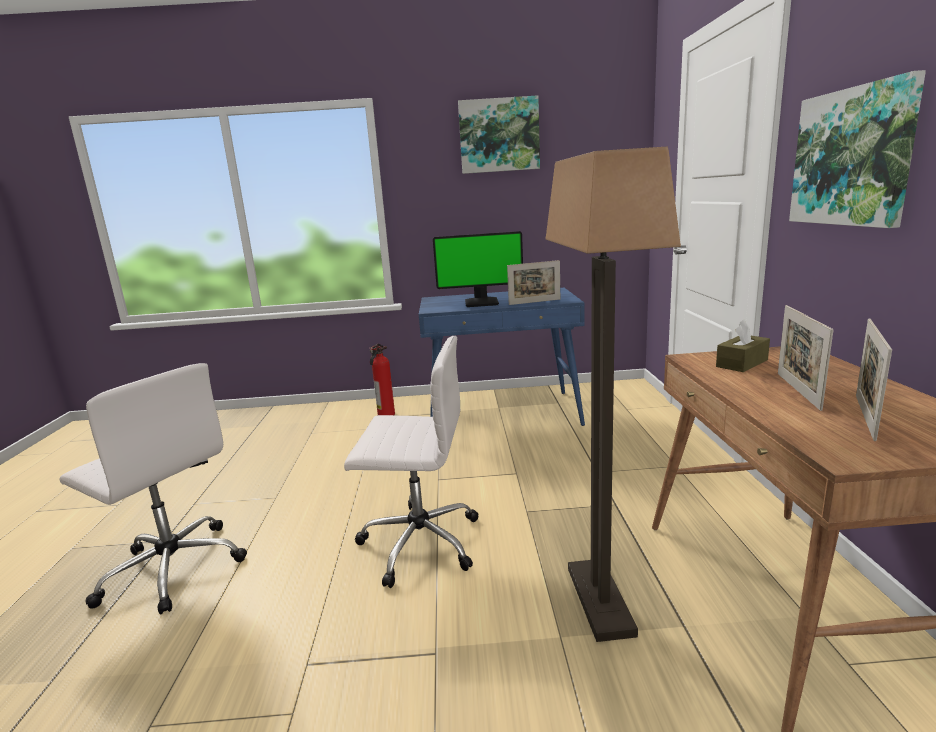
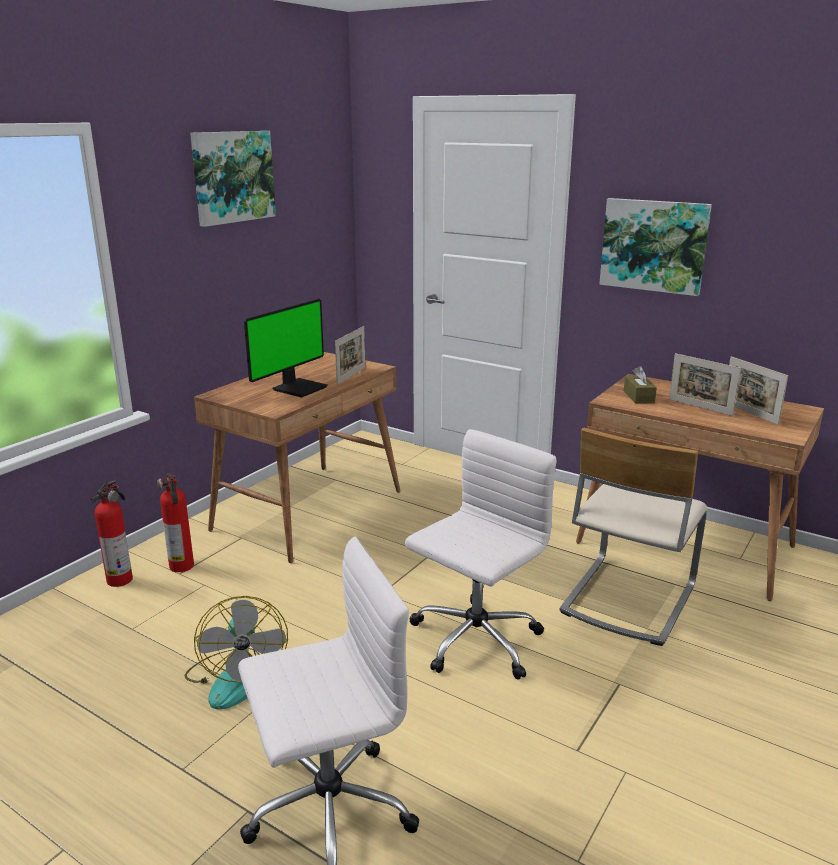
camera: 55 degrees left, 5 degrees up
blue desk [419,288,585,426] -> brown desk [194,352,400,563]
floor lamp [546,147,681,642] -> beige chair [560,428,708,646]
none -> fire extinguisher [91,480,133,587]
none -> fan [185,596,288,709]

